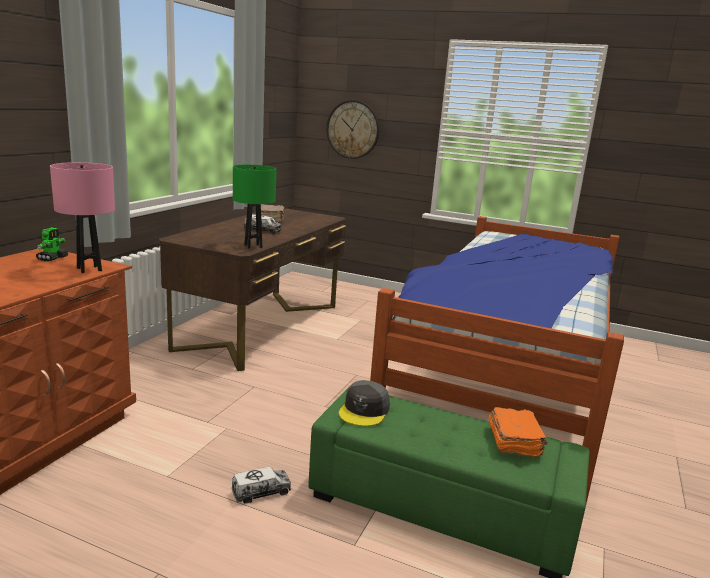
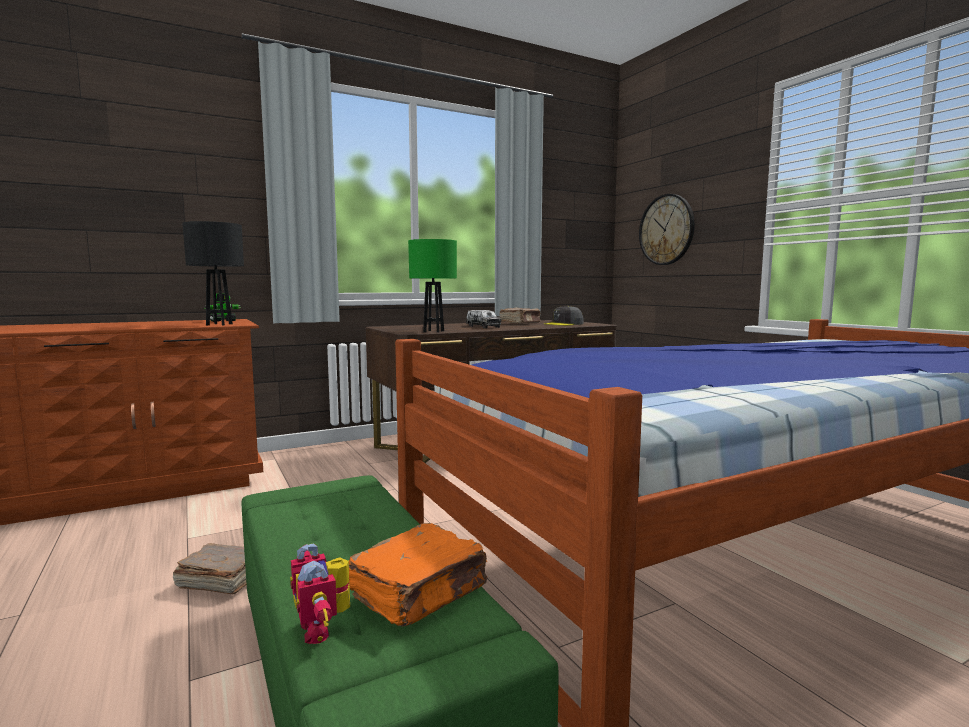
camera: 40 degrees right, 10 degrees down
pink table lamp [50,162,115,273] -> black table lamp [182,221,244,325]
toy truck [231,467,291,504] -> brown book [173,543,247,594]
grey cap [339,380,390,426] -> grey cap moved to [544,306,584,326]
none -> toy robot [290,543,350,644]

